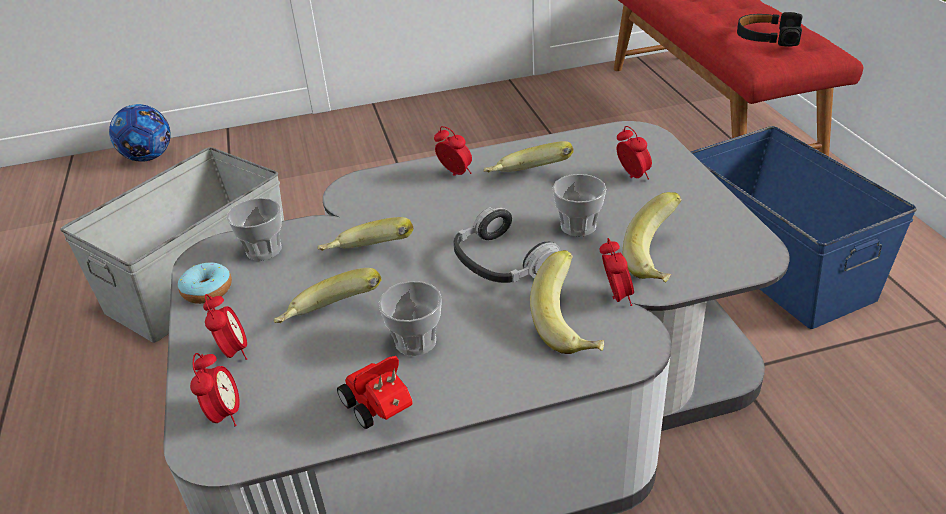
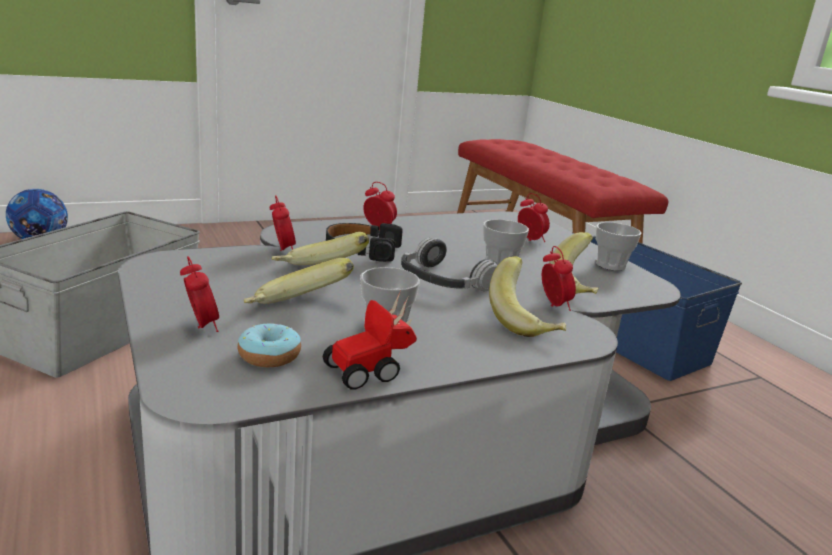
camera: 15 degrees left, 15 degrees down
donut [178,262,232,304] -> donut moved to [237,323,301,367]
alarm clock [190,353,239,426] -> alarm clock moved to [270,195,296,251]
cup [227,198,282,261] -> cup moved to [596,222,642,271]
toy car [337,356,413,429] -> toy car turned 75 degrees counterclockwise [322,291,417,389]
banana [484,141,574,173] -> none
black headphones [737,12,802,47] -> black headphones moved to [326,223,403,262]

